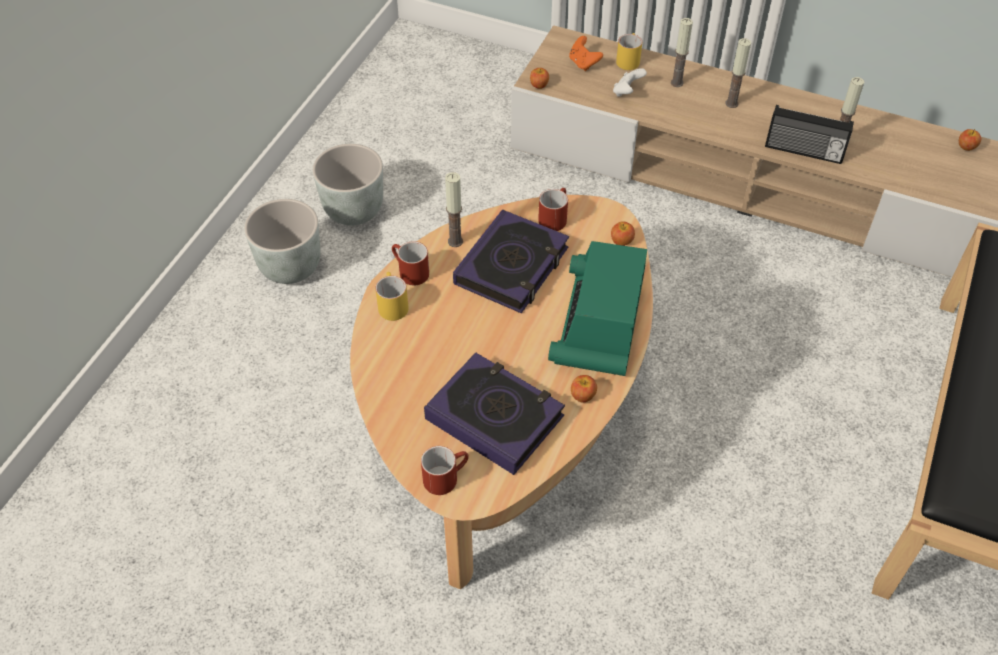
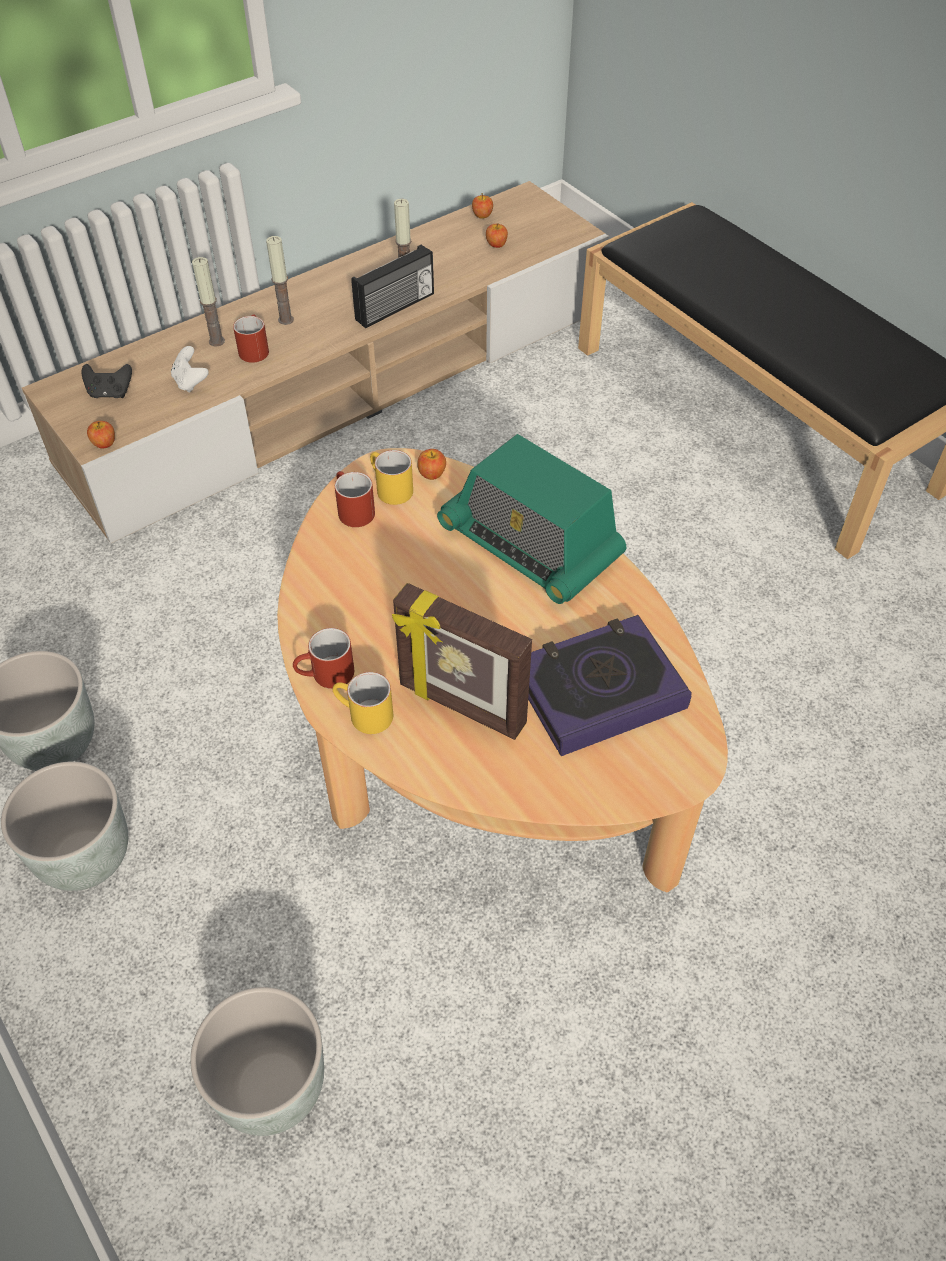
camera: 60 degrees left, 0 degrees up
red mug [421,446,469,495] -> red mug moved to [233,314,269,363]
candle [445,172,463,247] -> none
book [453,209,569,313] -> none
orange game controller [569,36,603,71] -> black game controller [82,364,132,398]
apple [571,375,597,402] -> apple moved to [486,223,508,248]
yellow mug [616,33,642,70] -> yellow mug moved to [370,450,413,505]
none -> grey planter [190,987,324,1136]
none -> picture frame [392,583,532,740]

